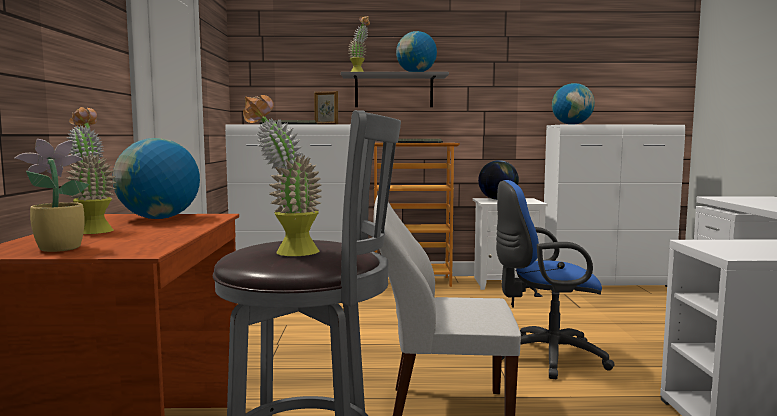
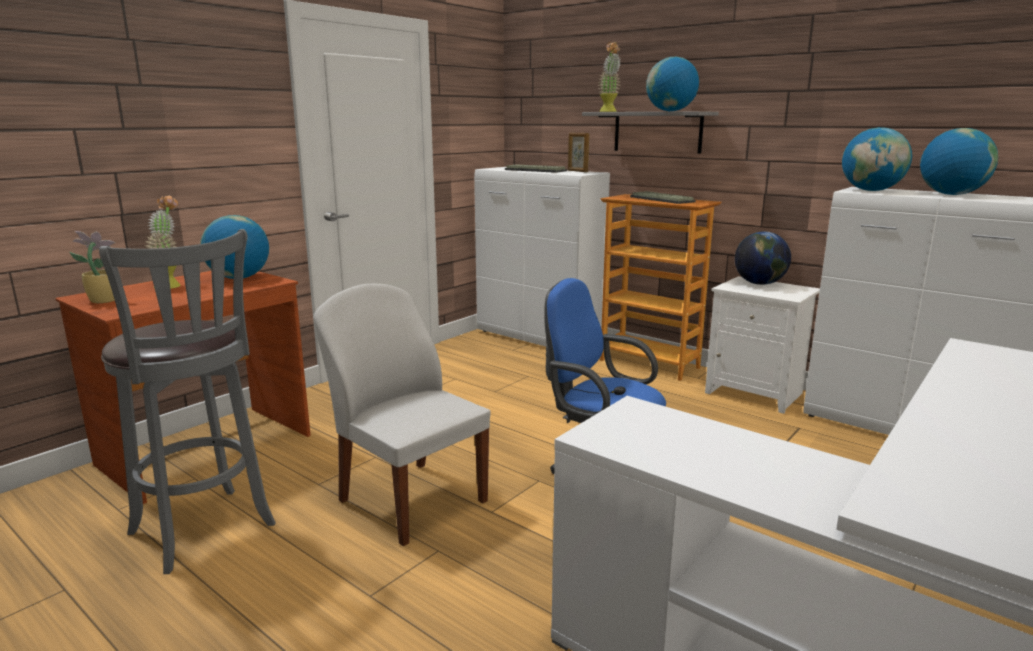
camera: 40 degrees right, 10 degrees up
potted plant [243,95,321,256] -> none
none -> globe [920,128,998,195]

